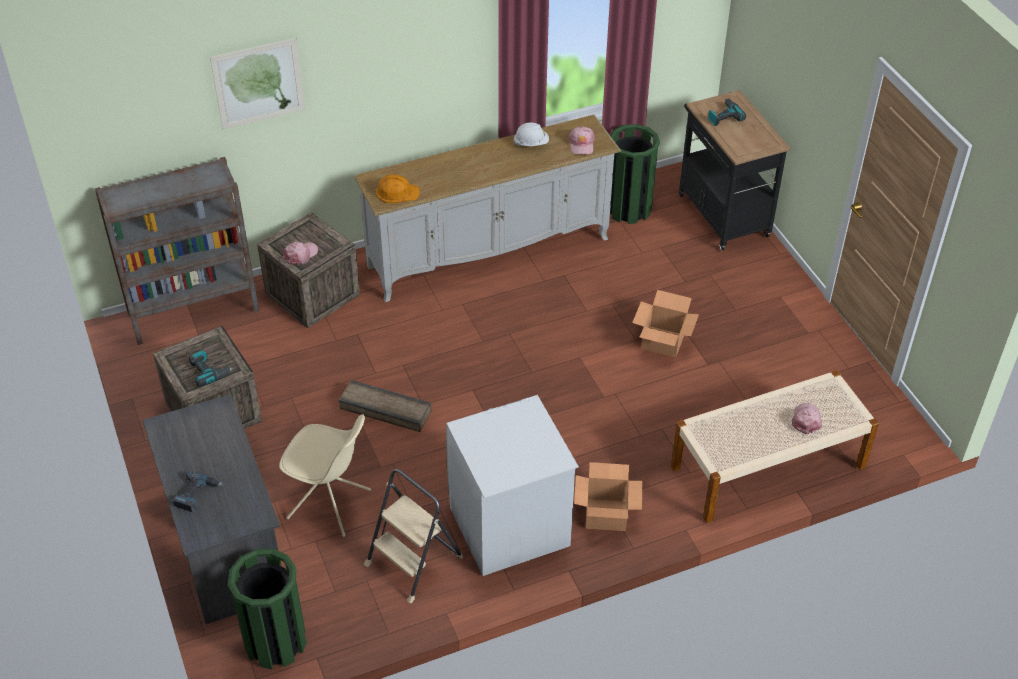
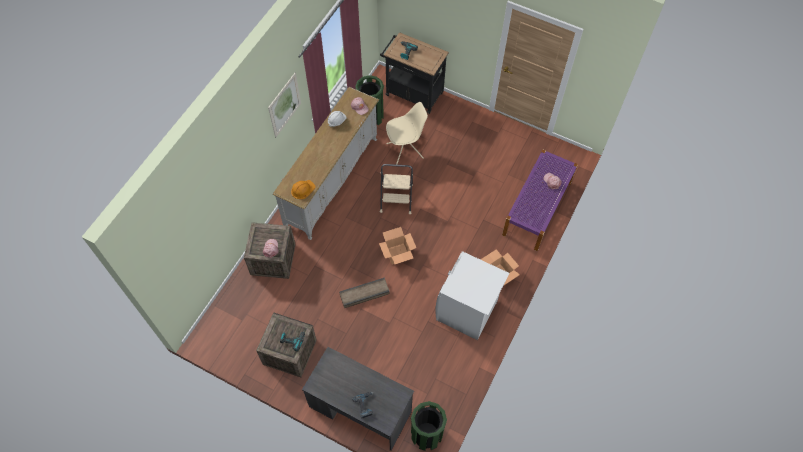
camera: 40 degrees left, 15 degrees up
grey bookcase [94,157,259,345] -> none
picture [210,38,305,129] -> picture moved to [268,73,301,137]
beige chair [279,414,371,537] -> beige chair moved to [386,102,428,165]
beige step ladder [364,469,463,603] -> beige step ladder moved to [380,164,413,214]
cardboard box [632,290,699,357] -> cardboard box moved to [379,227,416,265]
beige bench [670,370,879,523] -> purple bench [502,150,578,251]

